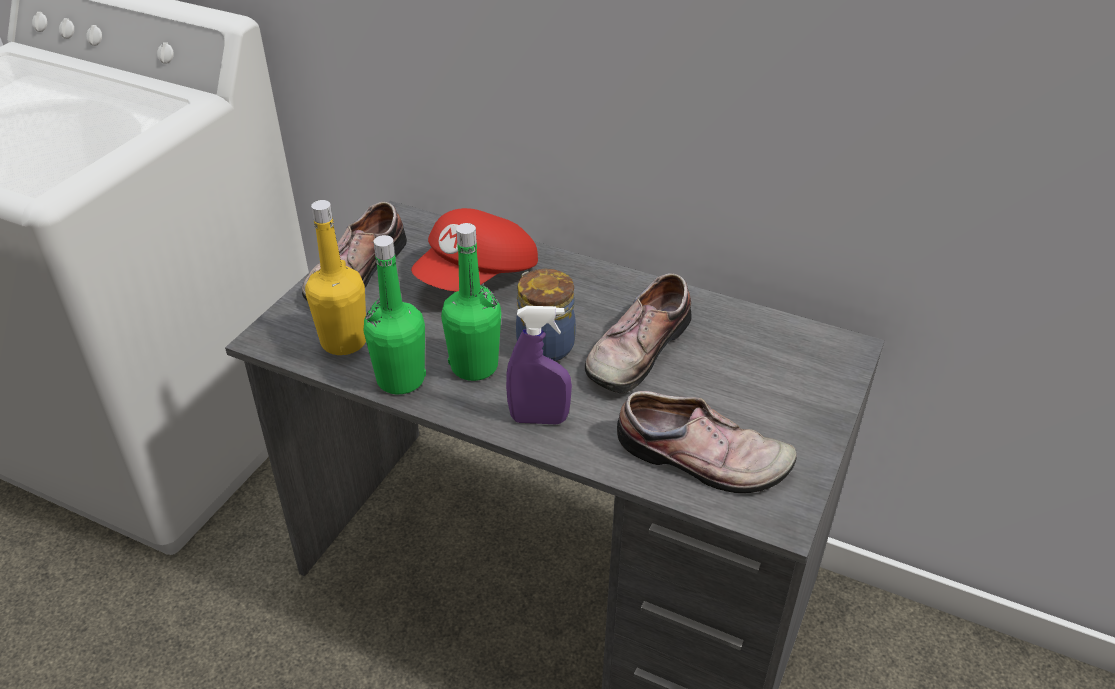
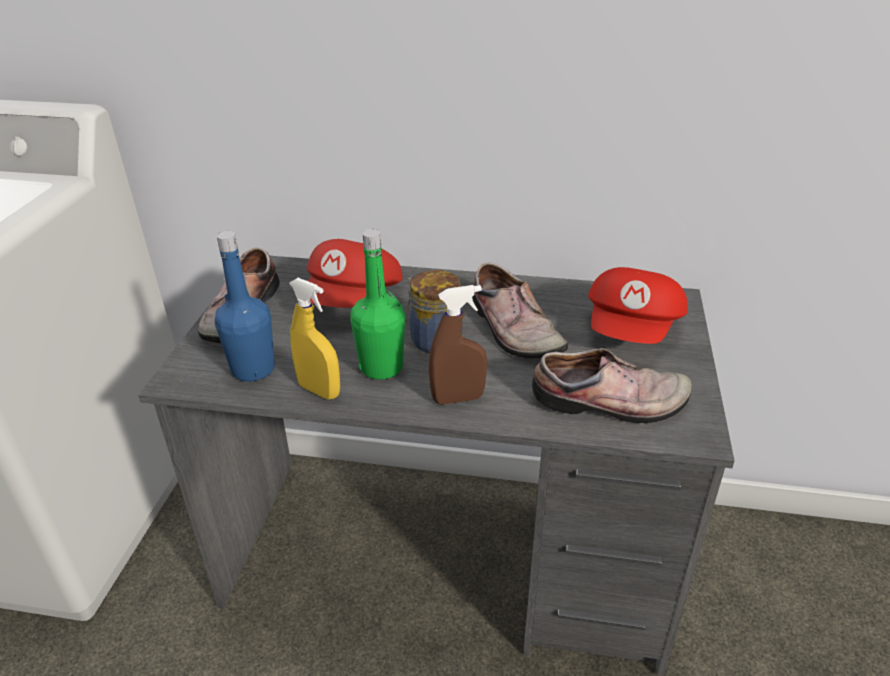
camera: 15 degrees left, 5 degrees down
yellow bottle [305,200,366,355] -> blue bottle [215,231,275,382]
green bottle [364,235,426,394] -> yellow spray bottle [289,278,340,399]
purple spray bottle [506,306,572,424] -> brown spray bottle [428,285,487,405]
shoe [585,273,692,393] -> shoe turned 45 degrees counterclockwise [472,263,568,358]
none -> red cap [588,267,688,344]

